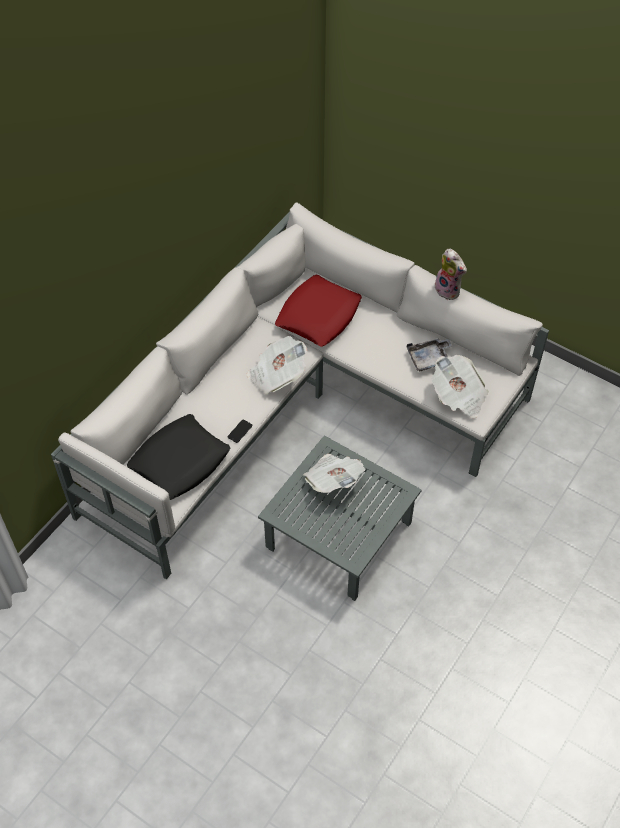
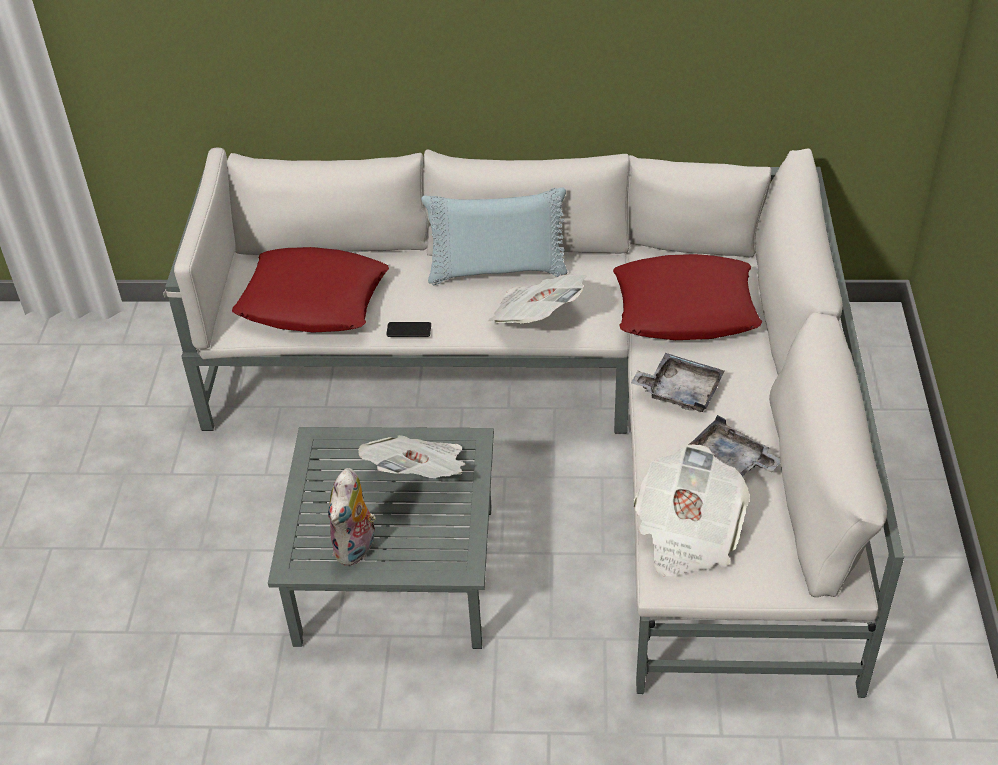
camera: 60 degrees right, 10 degrees down
black pillow [127,414,230,500] -> red pillow [232,247,389,333]
plush toy [435,249,467,300] -> plush toy moved to [328,468,377,566]
none -> blue pillow [421,187,567,286]
none -> grey tray [631,353,724,412]

